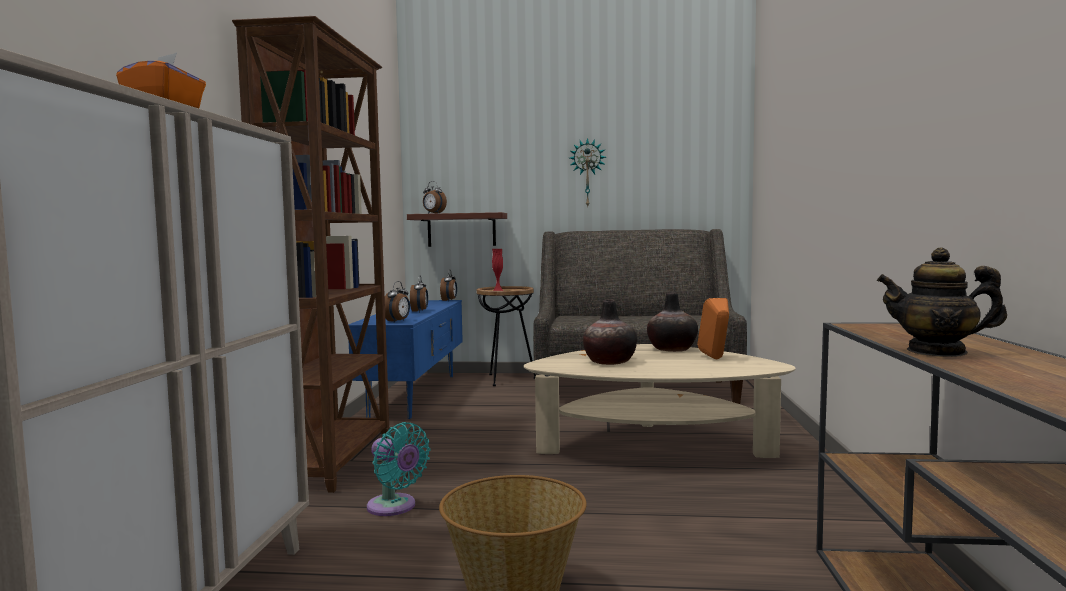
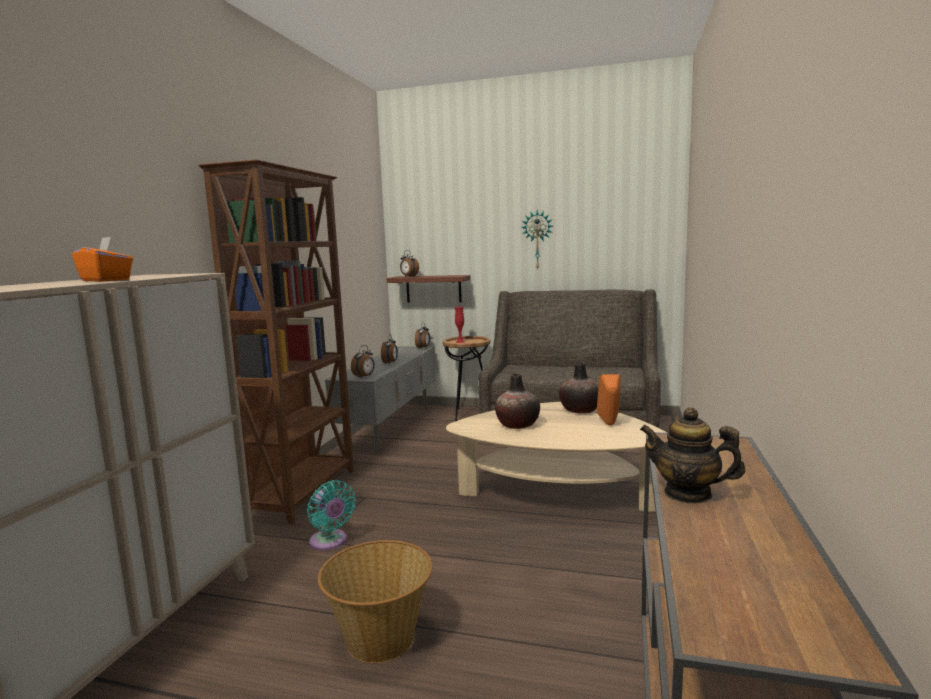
camera: 10 degrees right, 5 degrees up
blue tv stand [348,300,463,419] -> grey tv stand [324,346,435,453]

